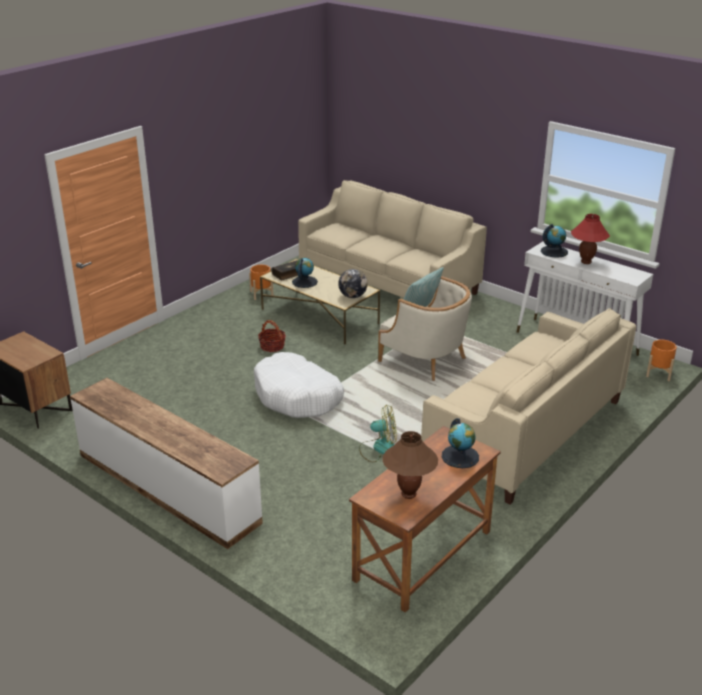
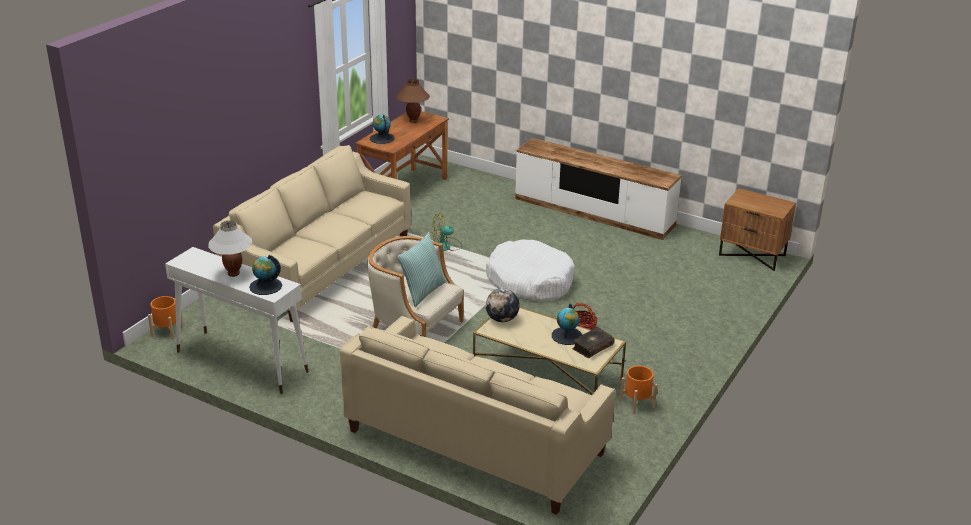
camera: 170 degrees right, 0 degrees up
red table lamp [571,214,610,264] -> white table lamp [208,220,252,277]

